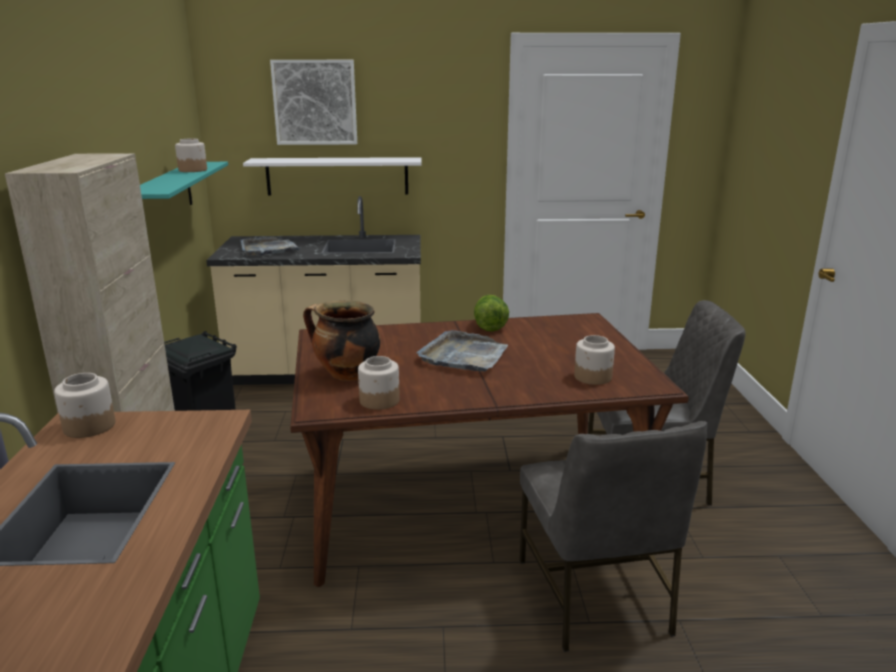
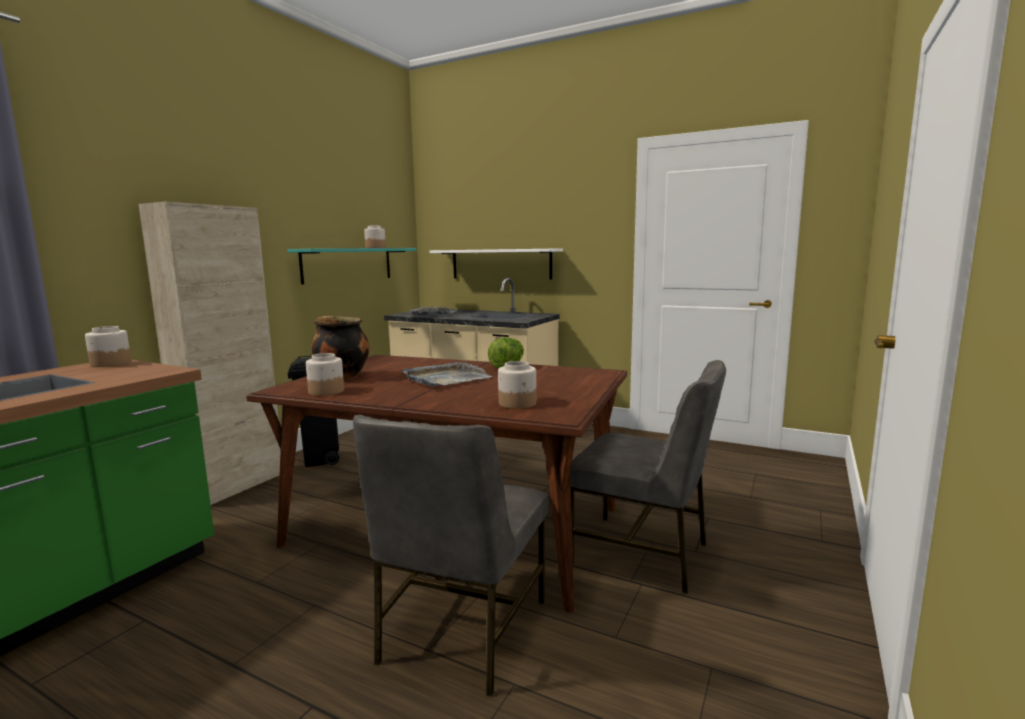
camera: 30 degrees right, 10 degrees down
picture [270,60,357,145] -> none

